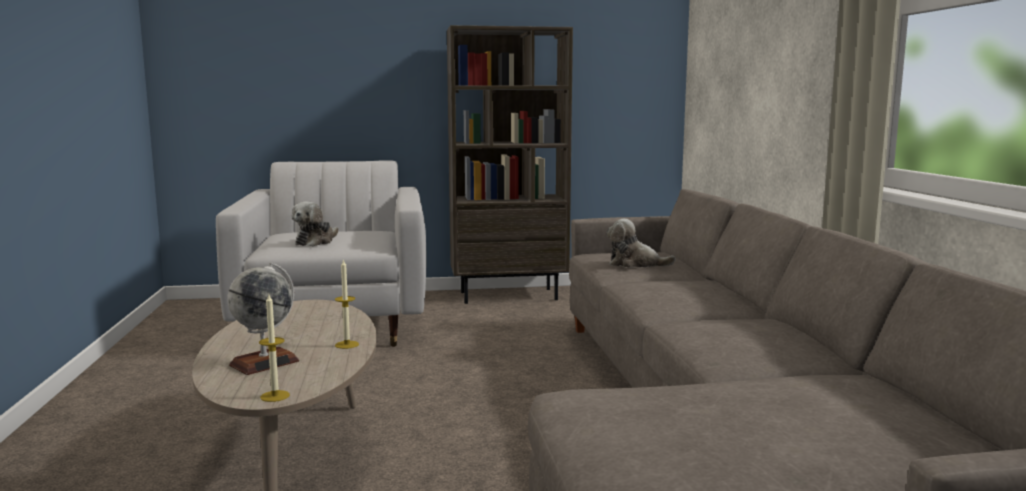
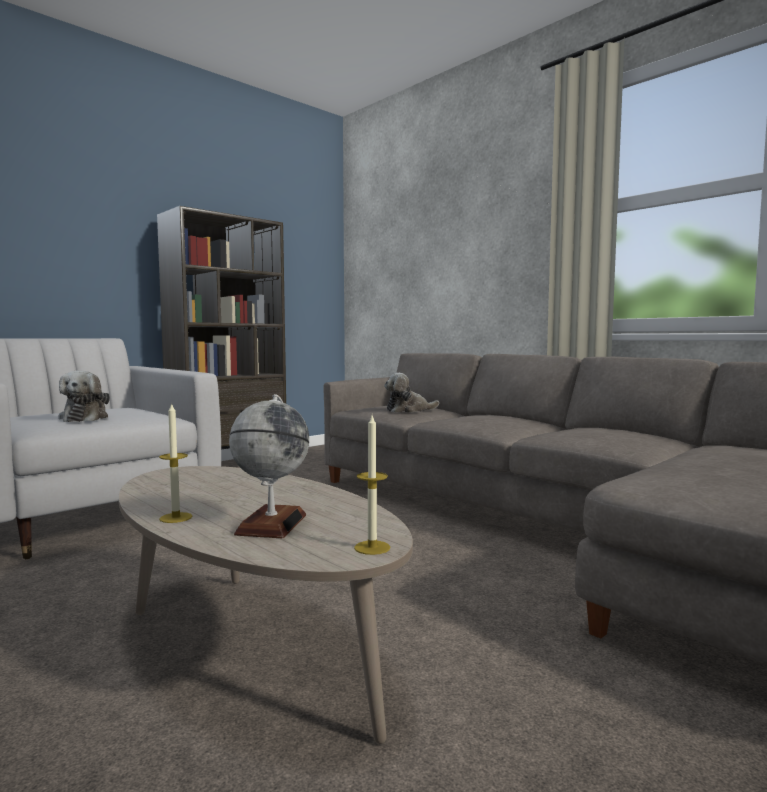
camera: 35 degrees left, 5 degrees down
candle [335,259,359,349] -> candle moved to [159,402,192,523]

